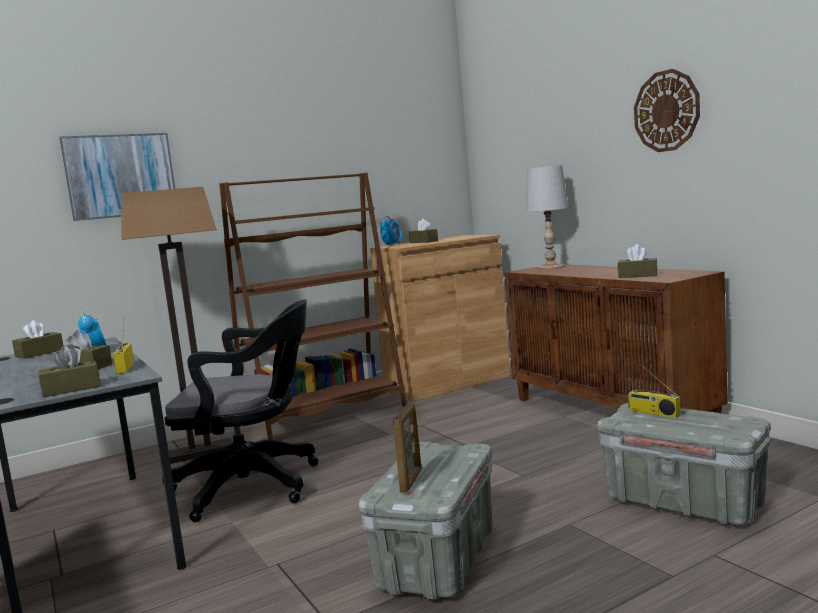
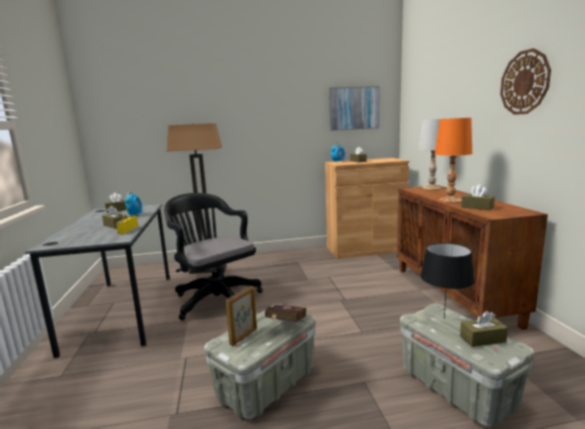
camera: 20 degrees right, 5 degrees up
brown tissue box [39,346,101,397] -> brown tissue box moved to [460,311,508,347]
picture [60,133,175,221] -> picture moved to [329,86,380,131]
black office chair [163,299,318,522] -> black office chair turned 150 degrees counterclockwise [164,193,263,320]
brown bookcase [219,173,407,440] -> none
radio [628,363,681,418] -> black table lamp [420,243,475,319]
none -> red book [265,304,306,322]
none -> orange table lamp [435,118,472,203]

